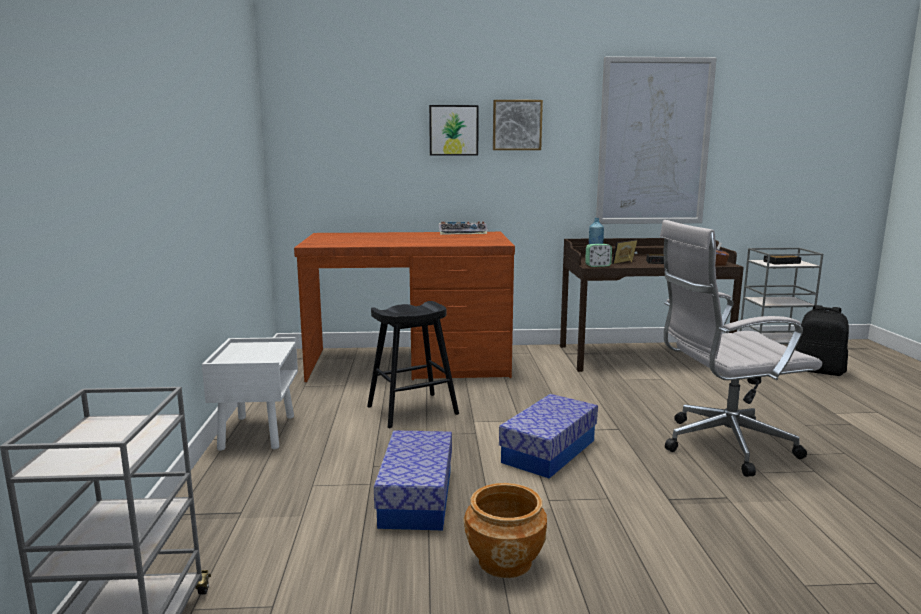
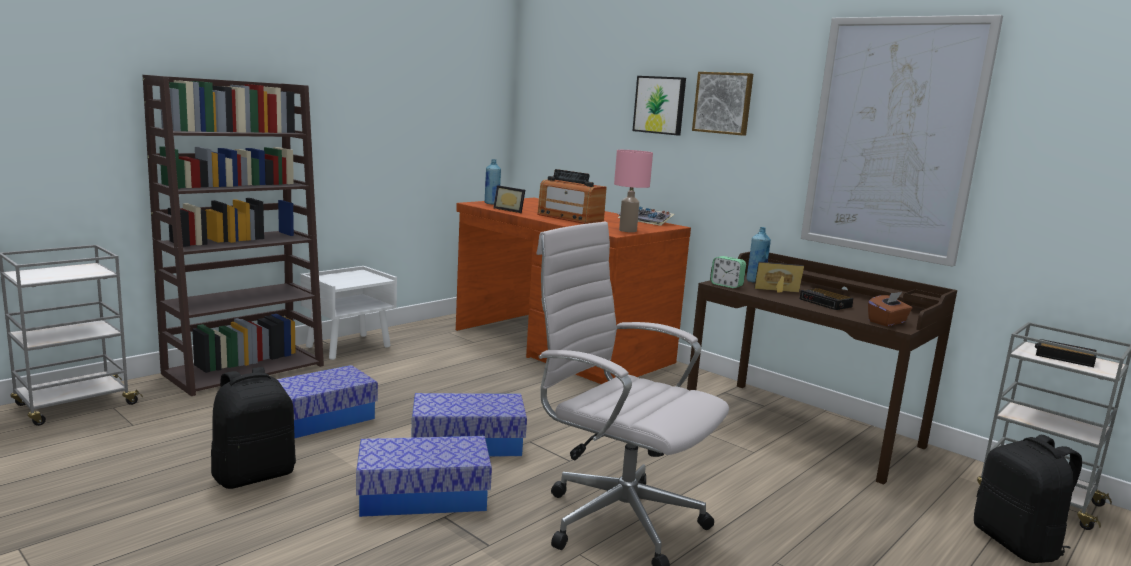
camera: 45 degrees right, 0 degrees up
black stool [367,301,459,428] -> none
brown planter [463,483,547,578] -> black backpack [211,367,296,489]
none -> brown bookcase [143,75,324,396]
none -> storage box [356,436,492,517]
none -> blue bottle [484,159,501,204]
none -> picture frame [493,185,525,213]
none -> radio [537,169,607,224]
none -> pink table lamp [614,150,653,232]

